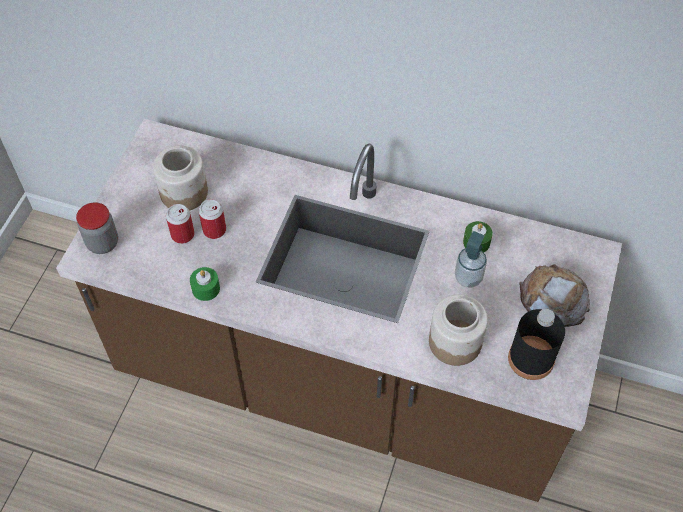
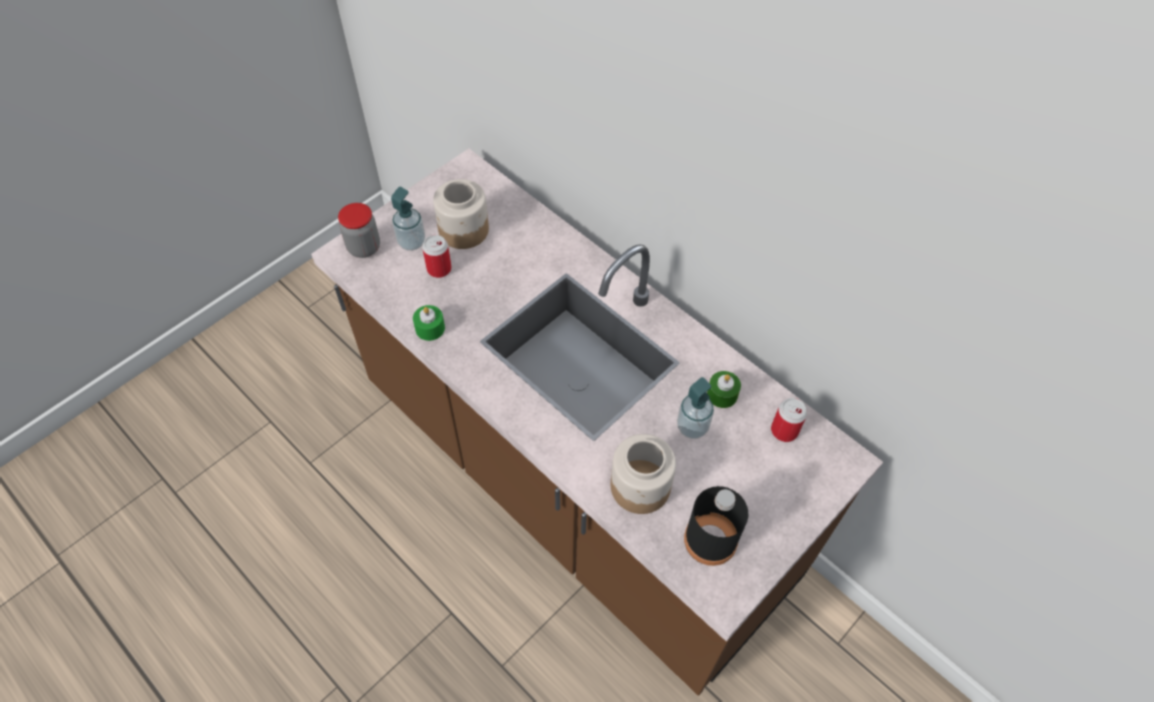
camera: 25 degrees right, 0 degrees up
can [199,199,226,239] -> can moved to [771,398,807,442]
bread [520,264,590,327] -> none
none -> soap dispenser [391,187,425,251]

